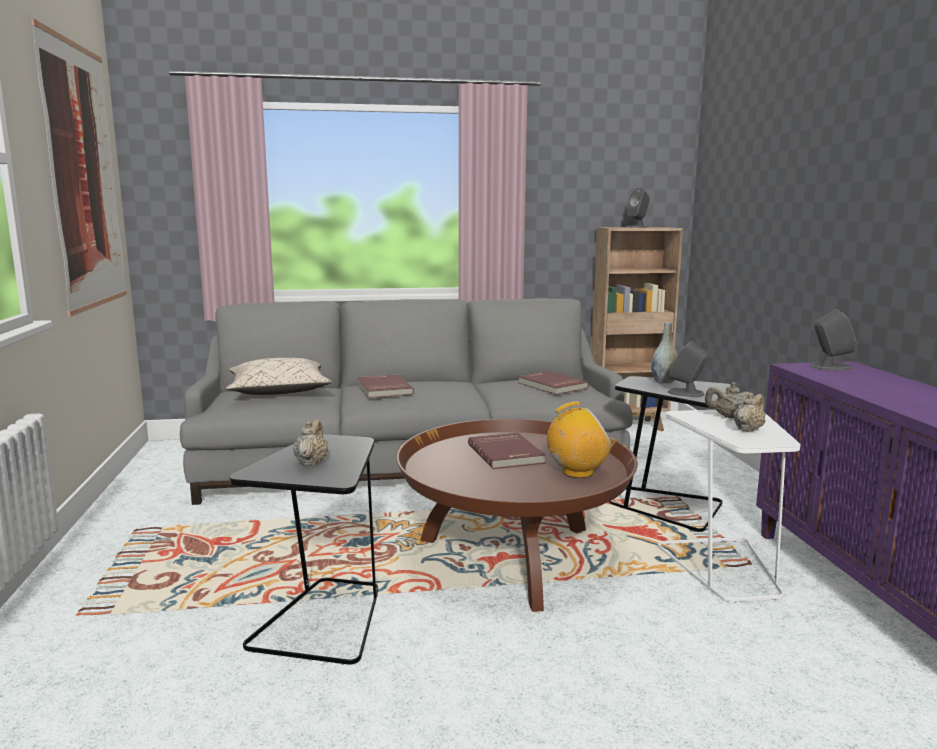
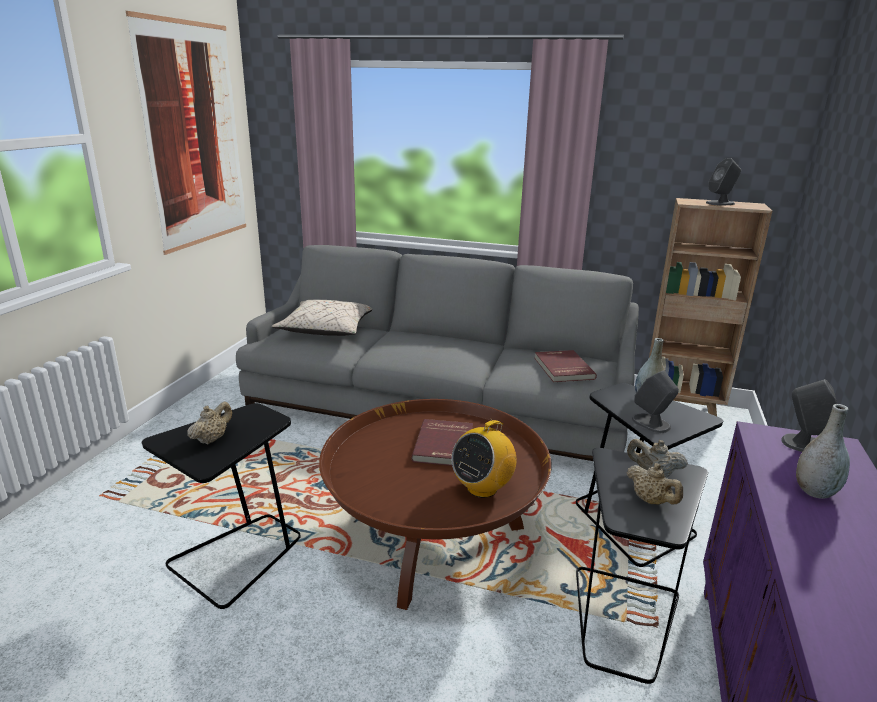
camera: 25 degrees right, 10 degrees up
red book [358,374,414,398] -> none
radio [547,402,612,478] -> radio turned 120 degrees clockwise [451,418,516,498]
white side table [658,410,801,603] -> black side table [576,448,708,684]
beige teapot [734,393,766,432] -> beige teapot turned 75 degrees clockwise [627,463,683,505]
none -> grey vase [796,404,850,499]

